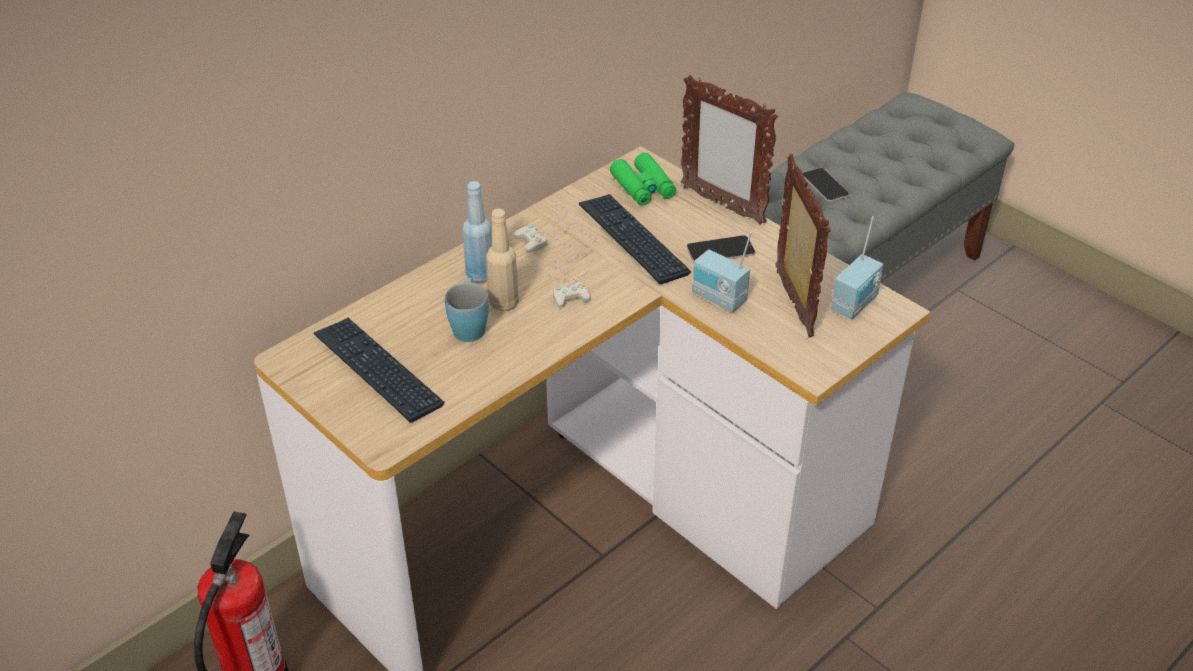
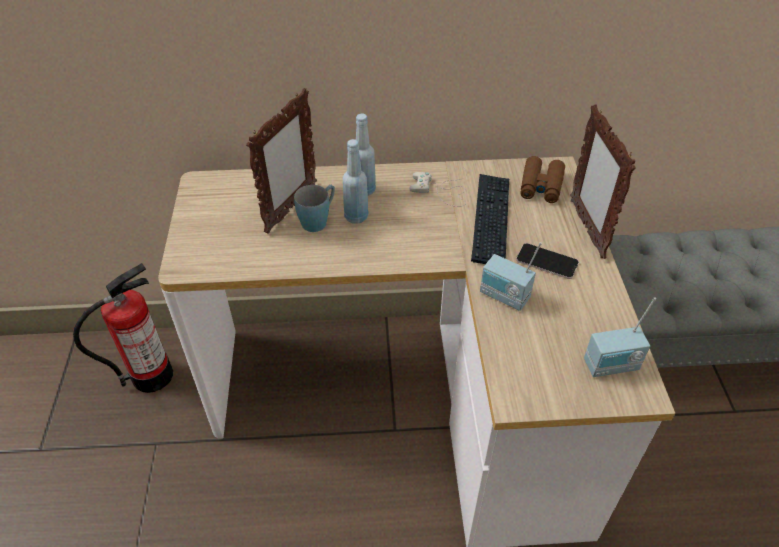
camera: 40 degrees right, 5 degrees up
keyboard [314,318,445,422] -> none
beige bottle [486,209,519,311] -> blue bottle [343,139,368,224]
white game controller [517,252,593,308] -> none
green binoculars [610,153,676,205] -> brown binoculars [520,156,565,203]
radio [692,231,752,312] -> radio turned 45 degrees counterclockwise [480,242,542,311]
picture frame [775,154,830,338] -> picture frame moved to [246,88,317,234]
phone [803,168,849,202] -> none

